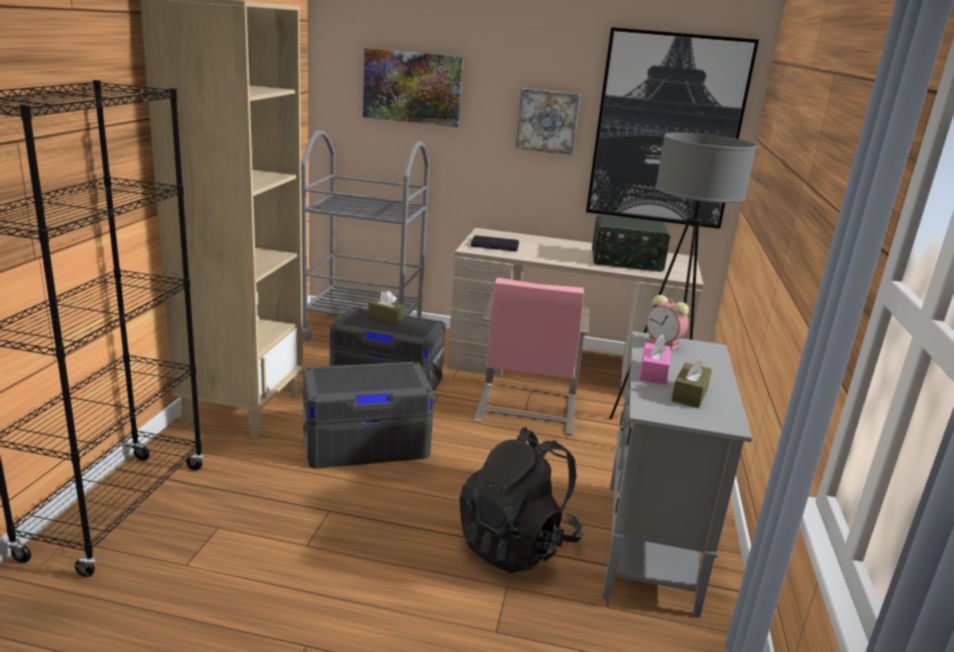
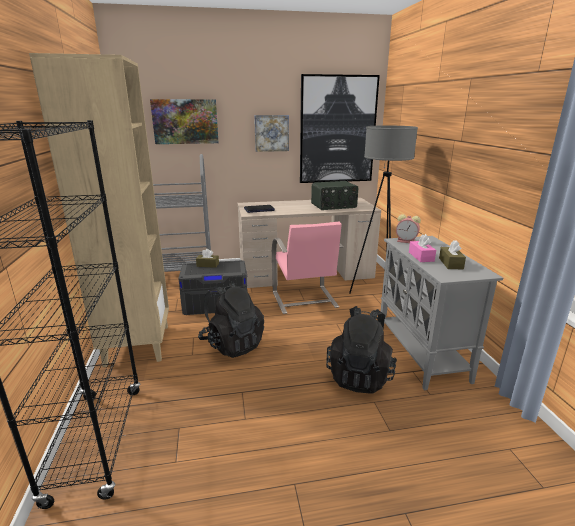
camera: 20 degrees left, 0 degrees up
grey storage box [301,362,434,469] -> black backpack [198,281,264,358]

